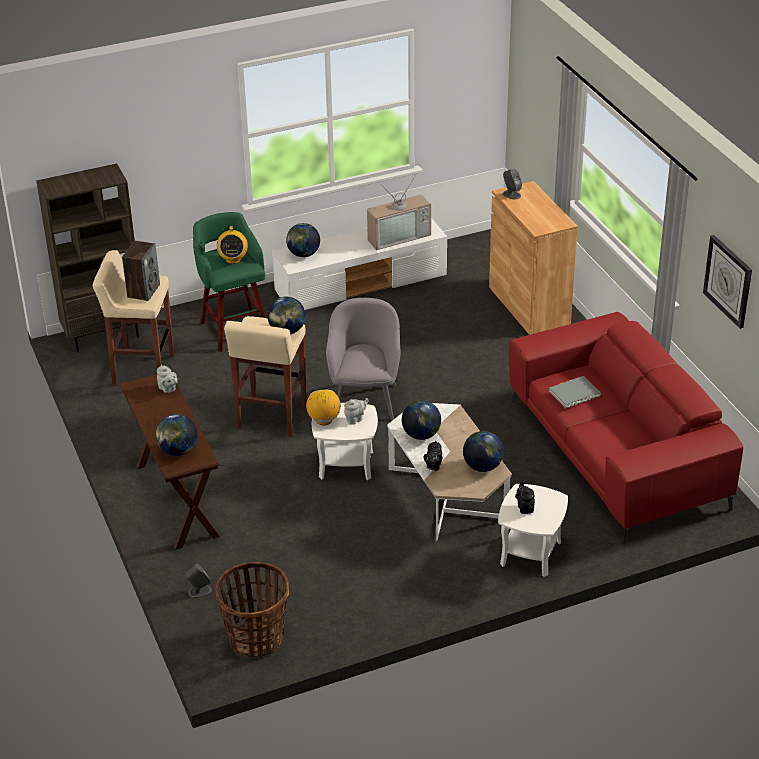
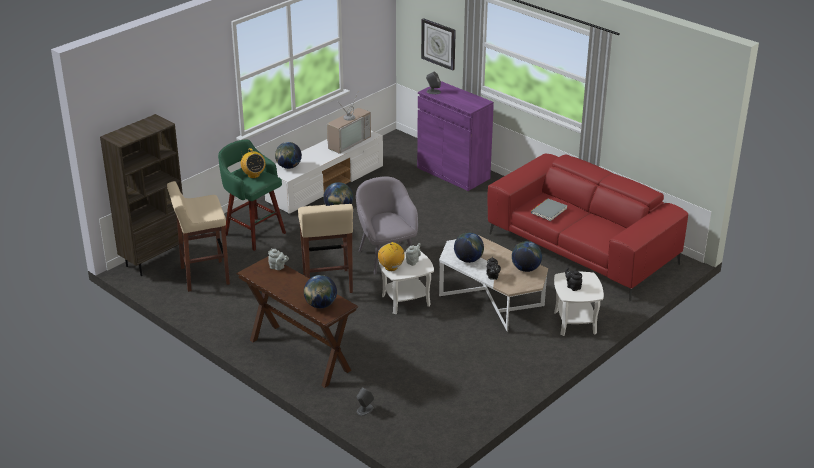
camera: 25 degrees left, 5 degrees down
speaker [122,241,160,301] -> none
basket [215,562,289,658] -> none
brown cabinet [489,181,578,335] -> purple cabinet [417,81,494,191]
wall clock [703,235,752,329] -> wall clock moved to [421,18,456,71]

